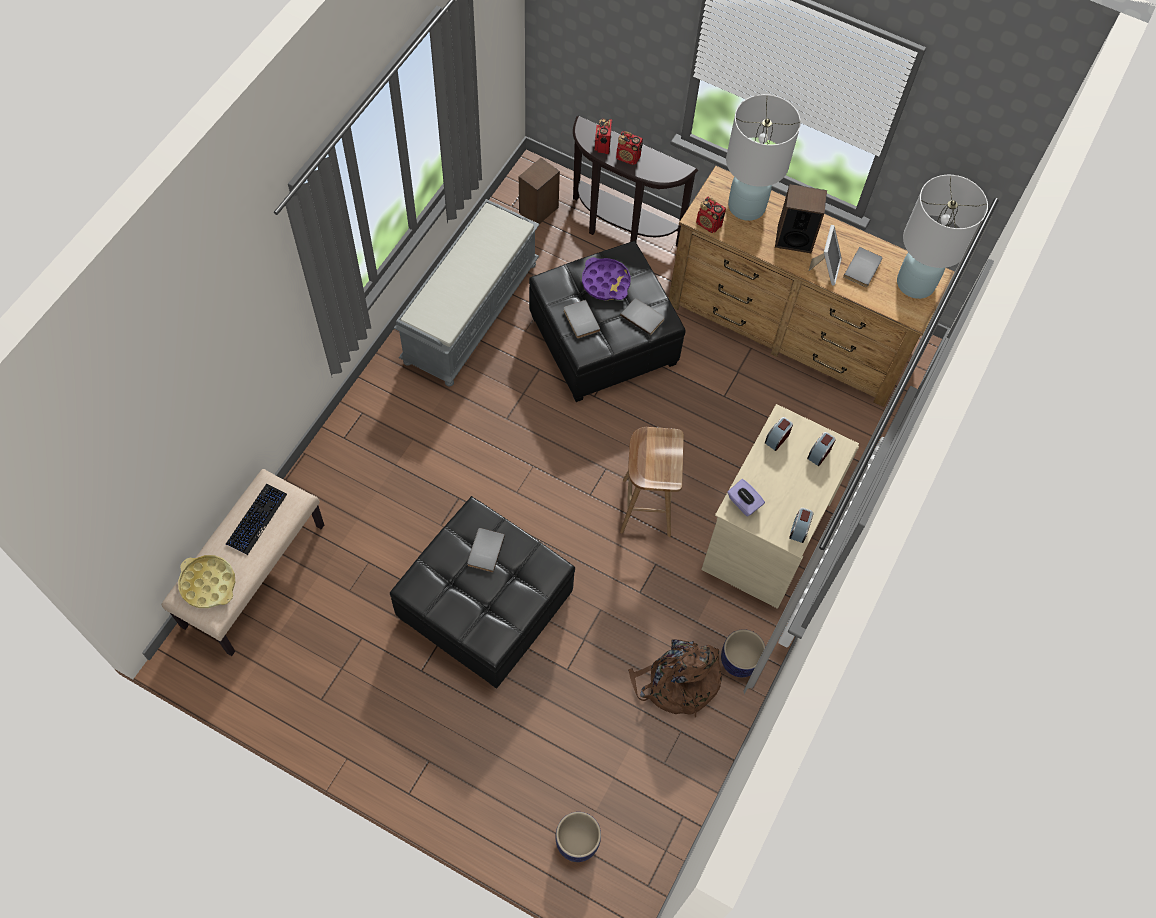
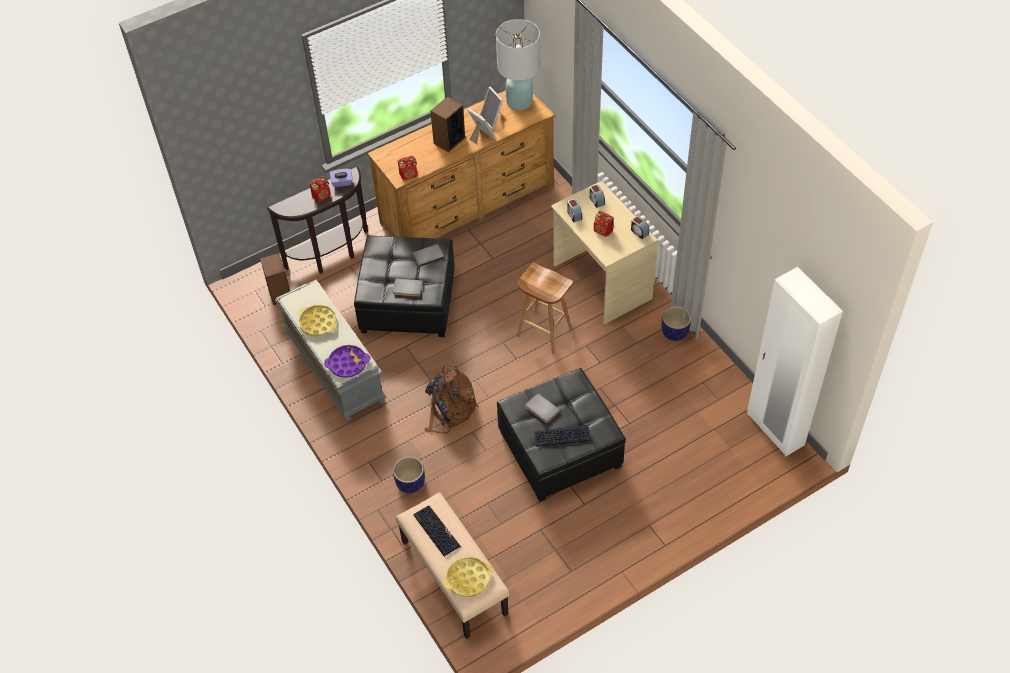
camera: 55 degrees left, 10 degrees down
planter [556,812,601,862] -> planter moved to [393,456,425,493]
purple tray [582,257,631,300] -> purple tray moved to [324,345,370,378]
radio [594,119,612,154] -> radio moved to [594,211,614,237]
brown backpack [628,639,722,718] -> brown backpack moved to [425,363,479,434]
white table lamp [726,94,801,221] -> none
purple tissue box [727,479,765,517] -> purple tissue box moved to [330,169,353,187]
grey book [843,247,882,287] -> picture frame [480,87,505,129]
none -> yellow tray [298,305,337,336]
none -> keyboard [534,425,591,447]
none -> white wardrobe [747,267,843,457]

